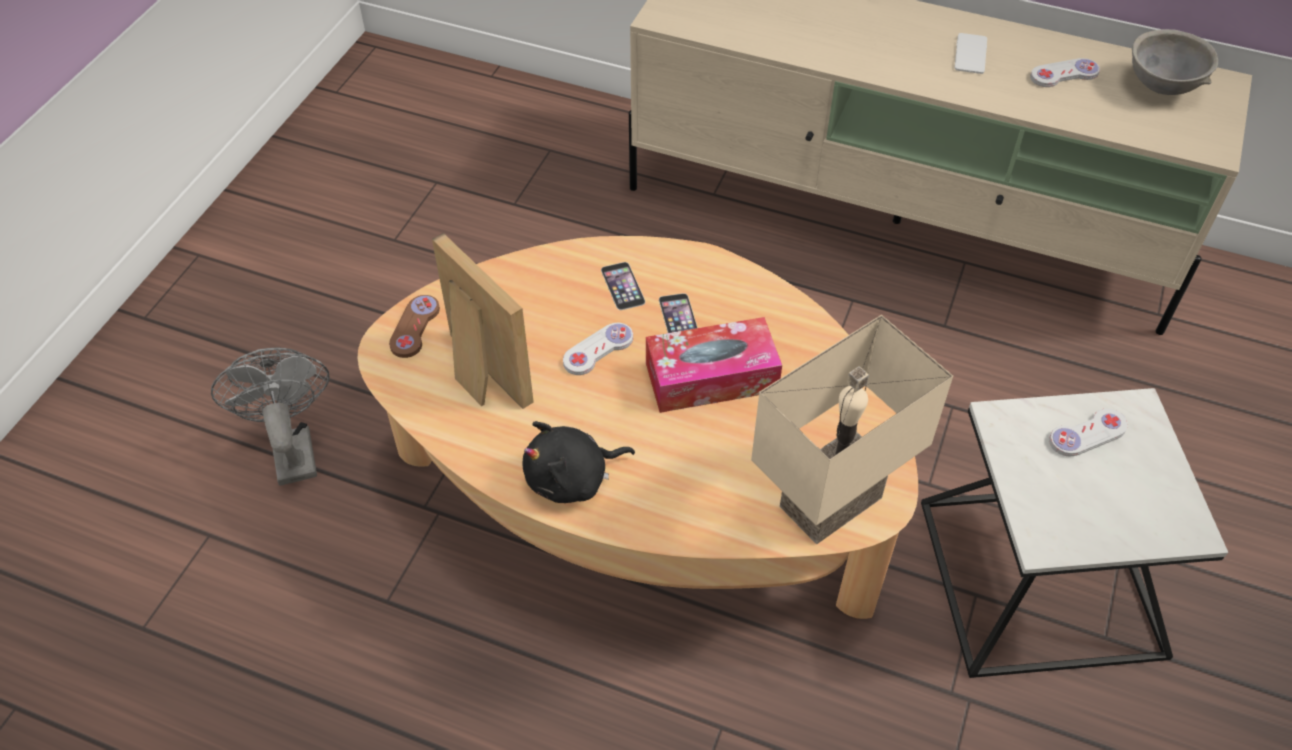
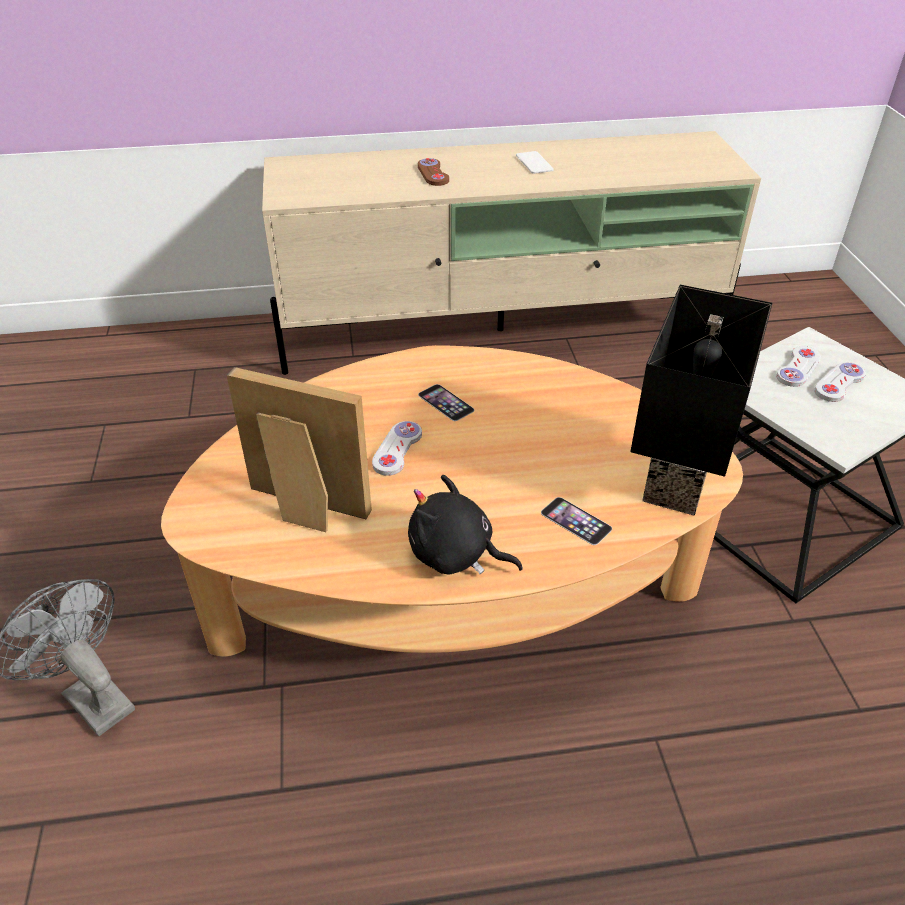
camera: 30 degrees left, 10 degrees down
brown game controller [389,295,440,358] -> brown game controller moved to [418,158,449,186]
black plush toy [523,421,635,503] -> black plush toy turned 75 degrees clockwise [408,475,523,574]
phone [601,262,645,310] -> phone moved to [541,497,612,545]
tissue box [646,317,782,413] -> none
beige table lamp [751,315,953,544] -> black table lamp [630,285,772,515]
white game controller [1030,58,1100,87] -> white game controller moved to [814,362,866,402]
grey bowl [1132,29,1218,95] -> none

